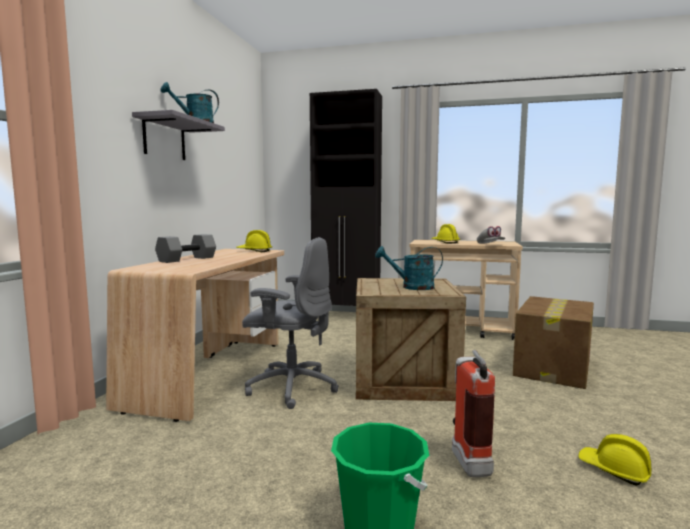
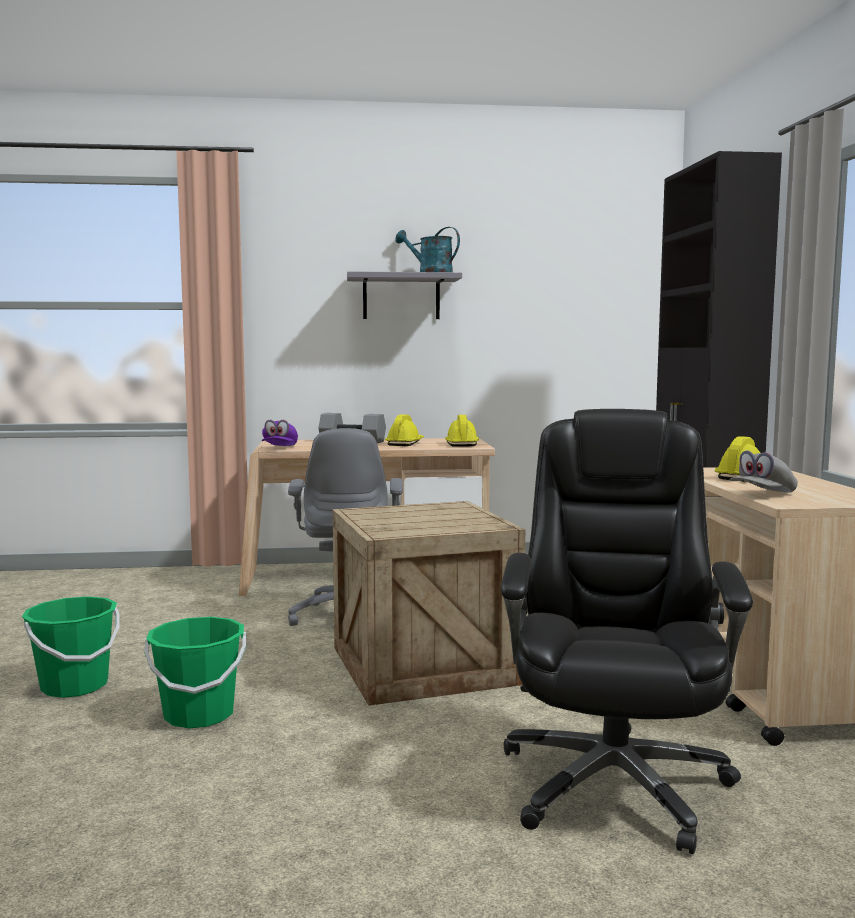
camera: 70 degrees right, 0 degrees up
turquoise watering can [375,246,443,290] -> none
fire extinguisher [452,350,495,477] -> green bucket [144,617,246,728]
cardboard box [513,296,594,389] -> black office chair [501,409,753,854]
yellow hard hat [578,434,651,486] -> yellow hard hat moved to [385,414,425,446]
none -> purple cap [262,420,298,446]

